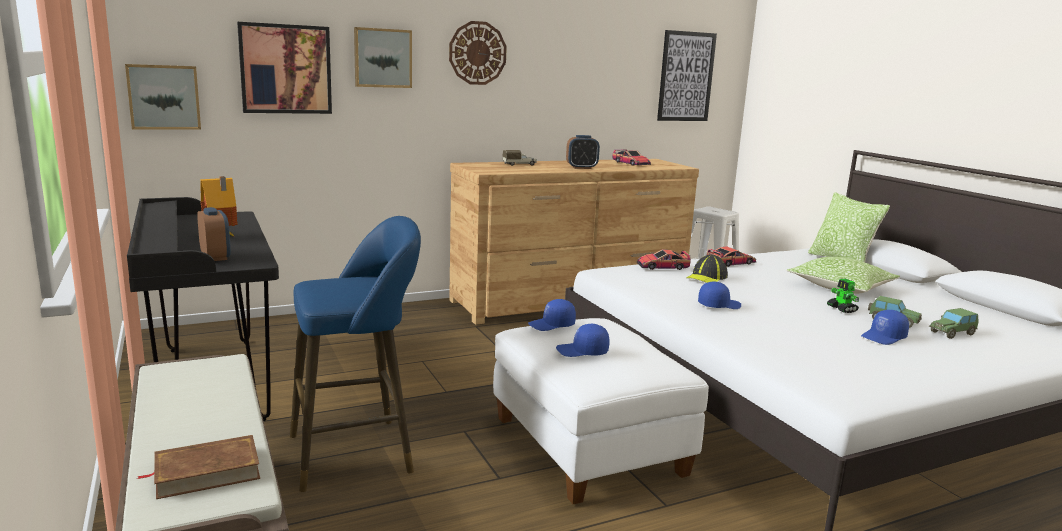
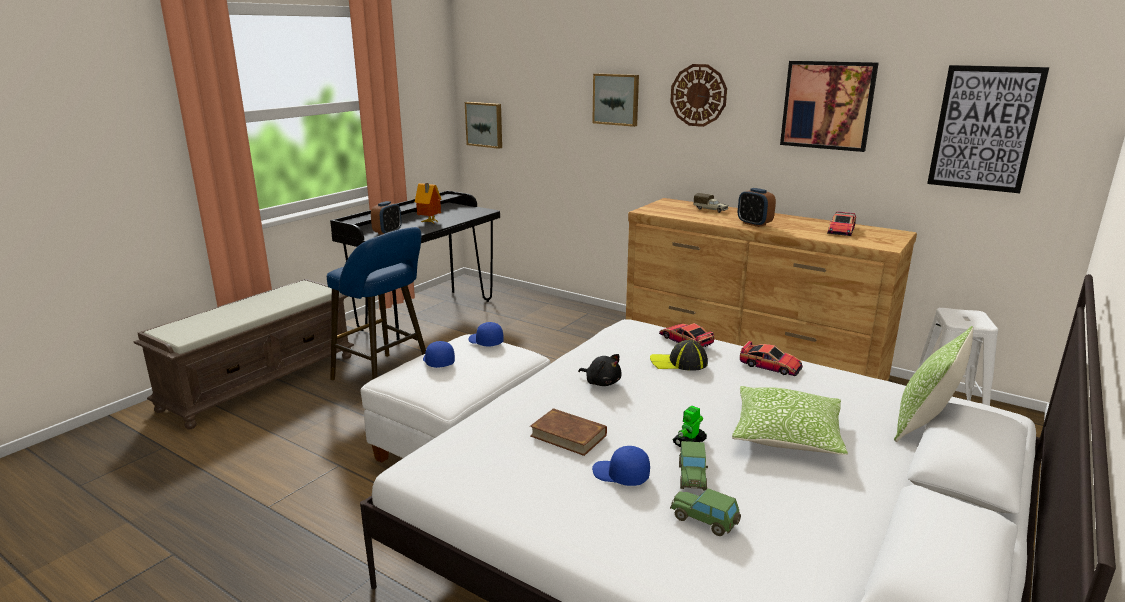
camera: 60 degrees right, 5 degrees up
brown book [137,435,260,499] -> brown book moved to [530,408,607,456]
picture [237,22,332,114] -> picture moved to [780,61,879,152]
blue cap [698,282,741,309] -> black plush toy [578,354,622,386]

